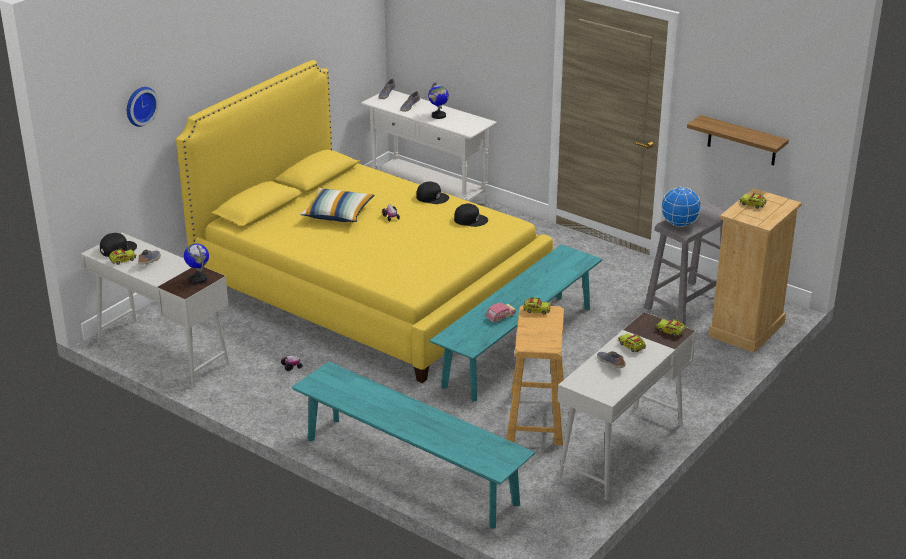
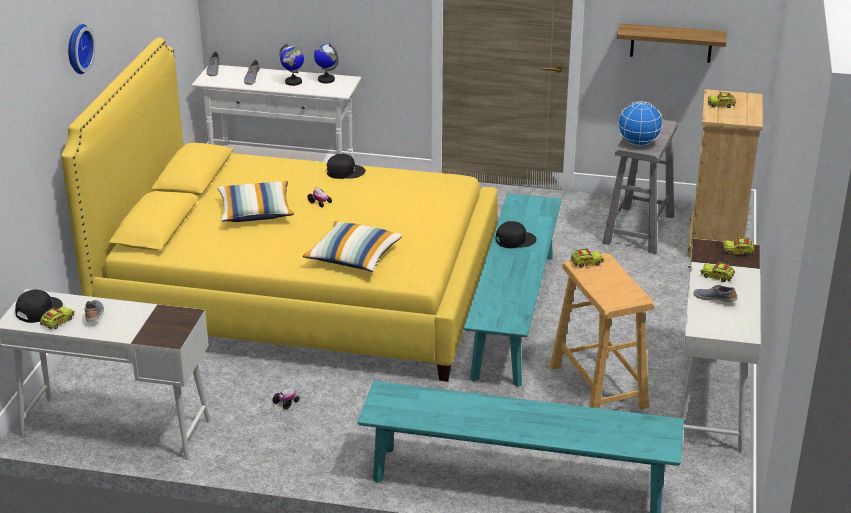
camera: 25 degrees left, 0 degrees up
wall clock [127,87,159,127] -> wall clock moved to [68,24,96,74]
globe [184,243,209,284] -> globe moved to [314,43,339,83]
black cap [454,204,488,227] -> black cap moved to [496,221,536,248]
toy car [486,303,516,322] -> none
none -> pillow [303,222,402,272]

